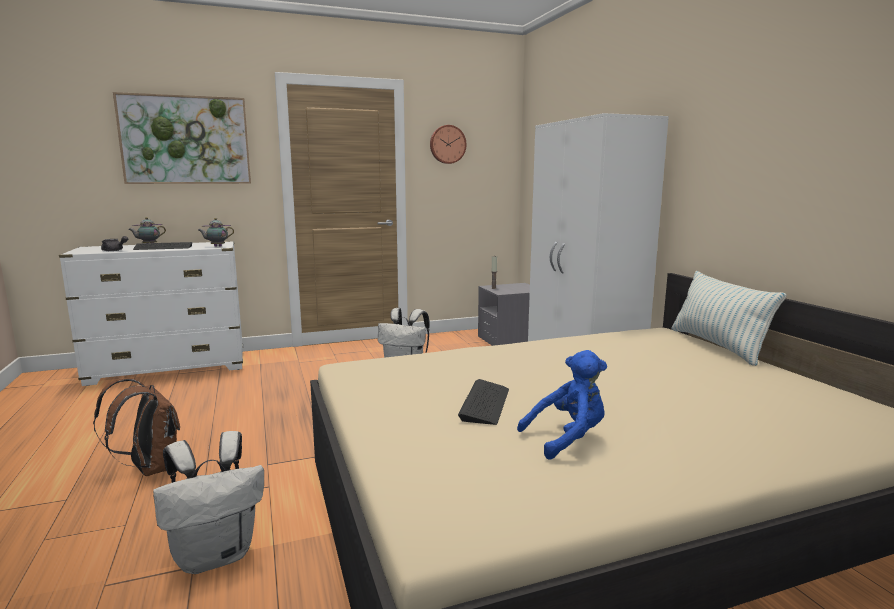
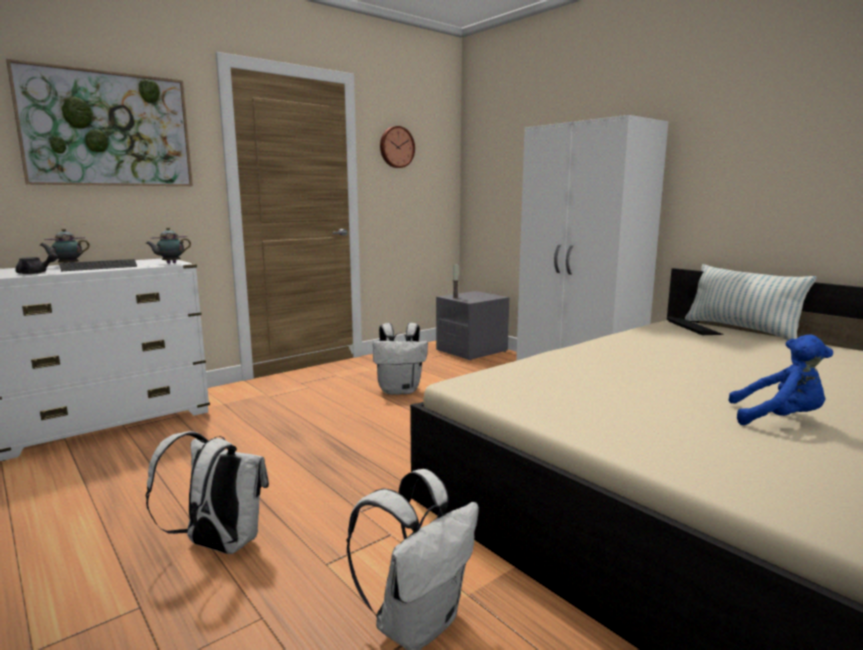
camera: 20 degrees left, 0 degrees up
brown backpack [93,378,180,476] -> white backpack [146,431,269,554]
keyboard [458,379,509,425] -> keyboard moved to [667,316,724,335]
blue plush toy [517,350,607,460] -> blue plush toy turned 60 degrees clockwise [728,335,833,425]

